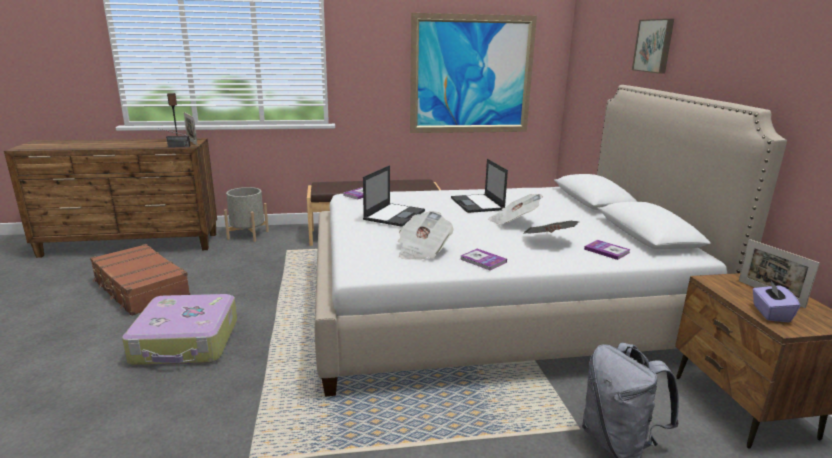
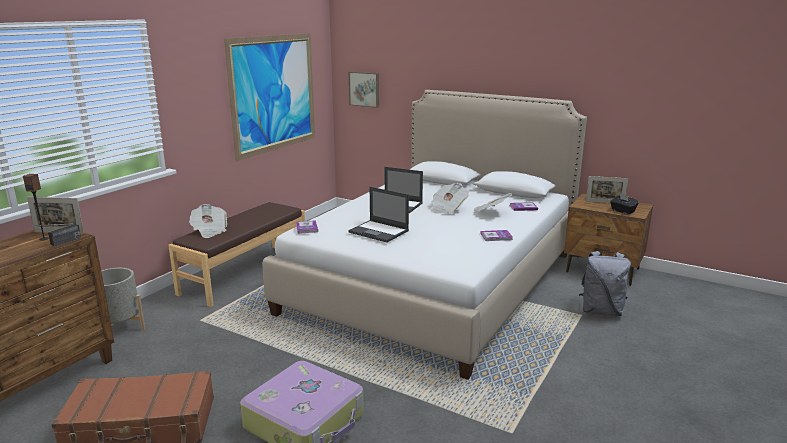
camera: 50 degrees left, 0 degrees up
laptop [363,165,425,227] -> laptop turned 150 degrees clockwise [348,187,409,243]
newspaper [398,211,453,260] -> newspaper moved to [189,204,227,238]
picture [632,19,674,74] -> picture moved to [349,71,379,108]
purple tissue box [752,281,800,323] -> black tissue box [610,194,639,214]

